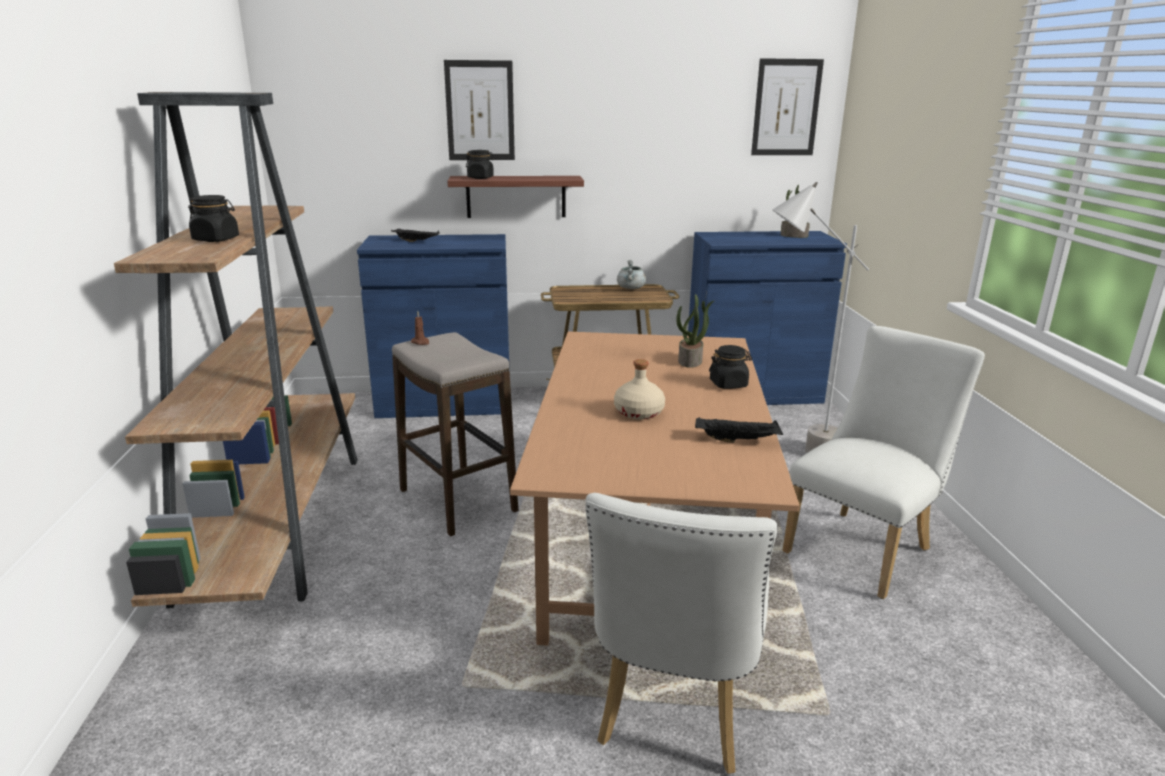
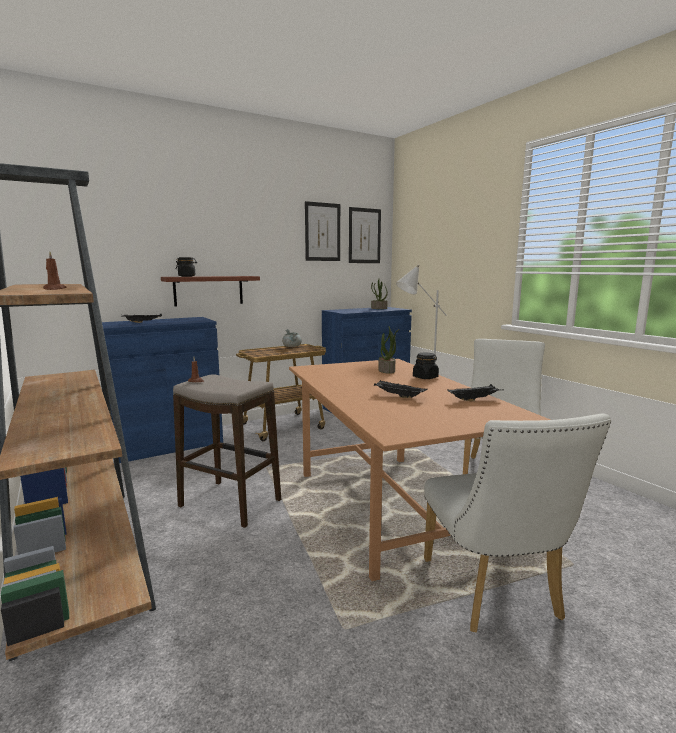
camera: 25 degrees left, 10 degrees down
black jar [188,195,239,242] -> brown candle [43,251,66,290]
picture [444,60,515,160] -> picture moved to [305,201,340,261]
beige bottle [614,359,665,420] -> black tray [374,380,427,398]

